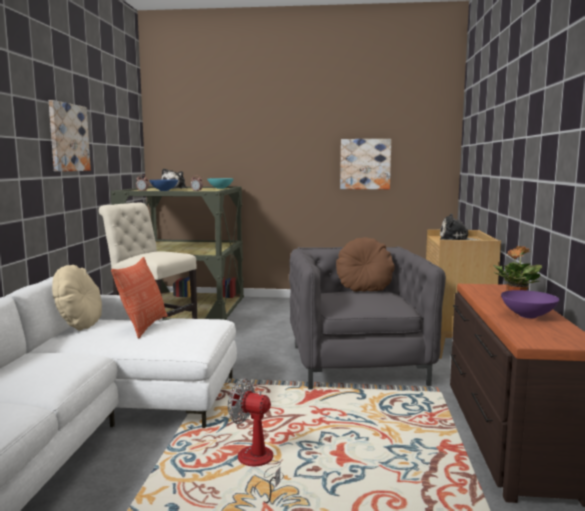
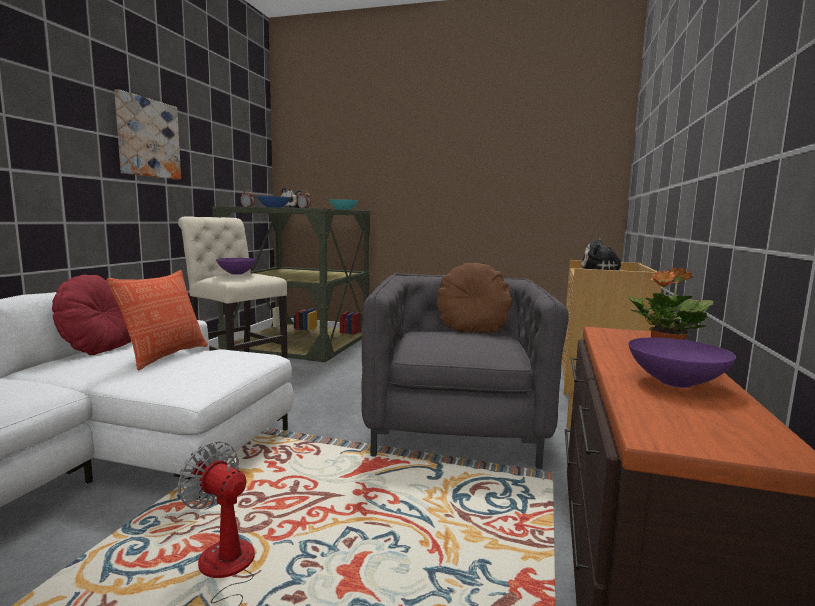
camera: 10 degrees right, 0 degrees up
beige pillow [52,265,102,331] -> red pillow [52,275,131,355]
picture [340,139,392,189] -> none
none -> purple bowl [216,258,257,275]

